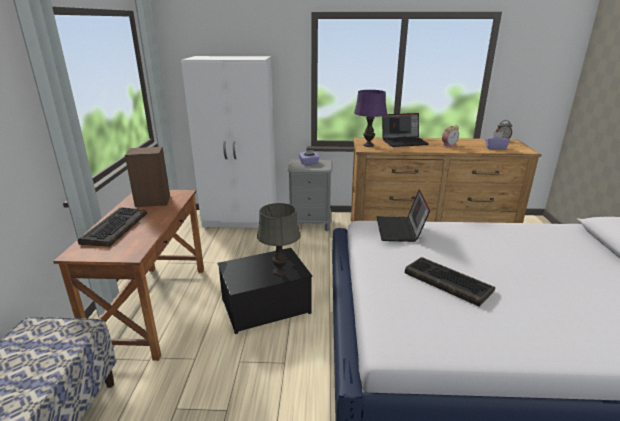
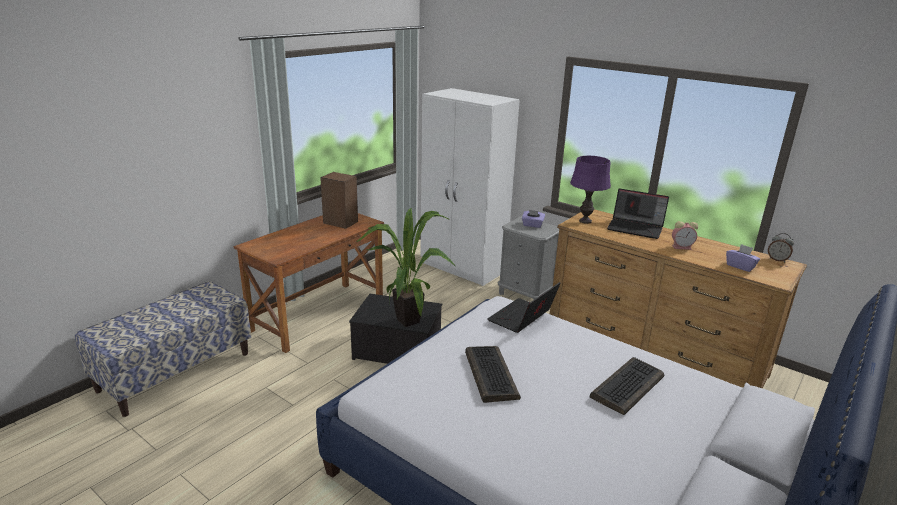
camera: 35 degrees right, 0 degrees up
keyboard [78,207,147,247] -> keyboard moved to [590,357,664,415]
grey table lamp [257,203,301,276] -> potted plant [356,208,456,327]

